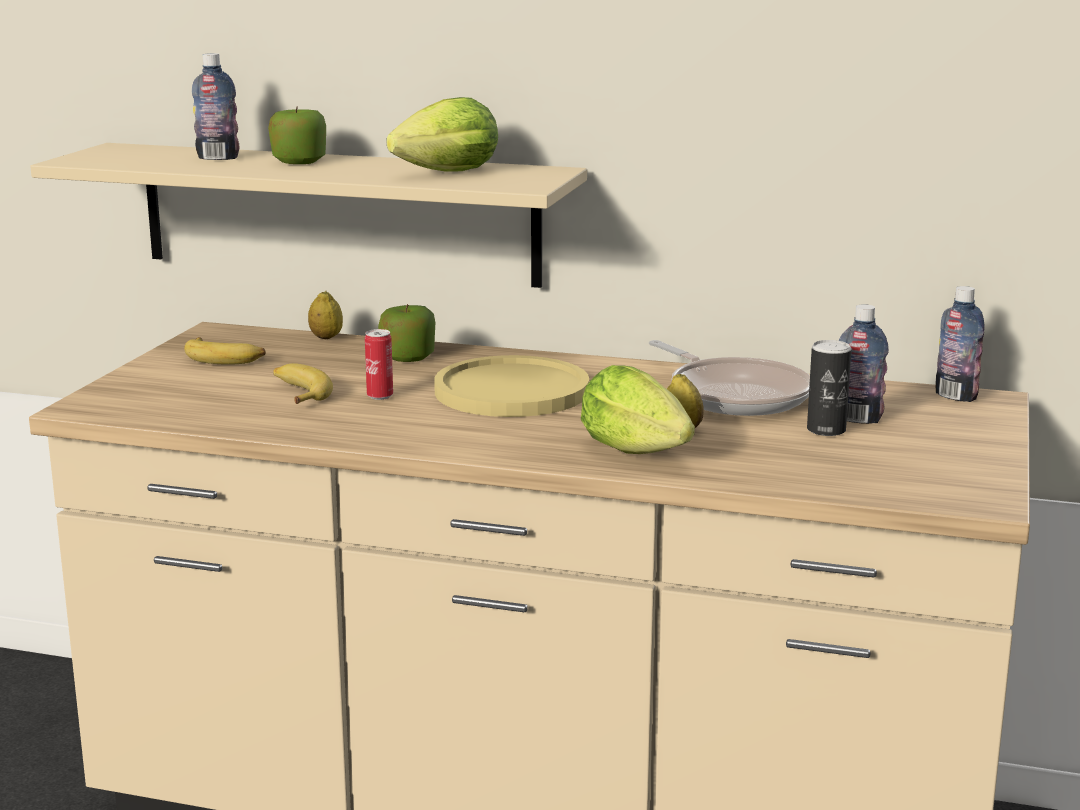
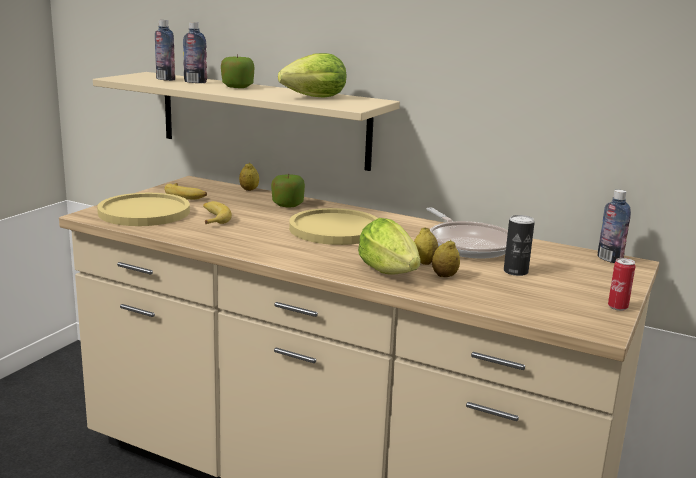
camera: 10 degrees right, 0 degrees up
can [365,329,393,400] -> can moved to [608,258,636,311]
bottle [839,304,889,424] -> bottle moved to [155,20,175,81]
none -> yellow plate [97,193,190,226]
none -> lemon [432,240,460,277]

